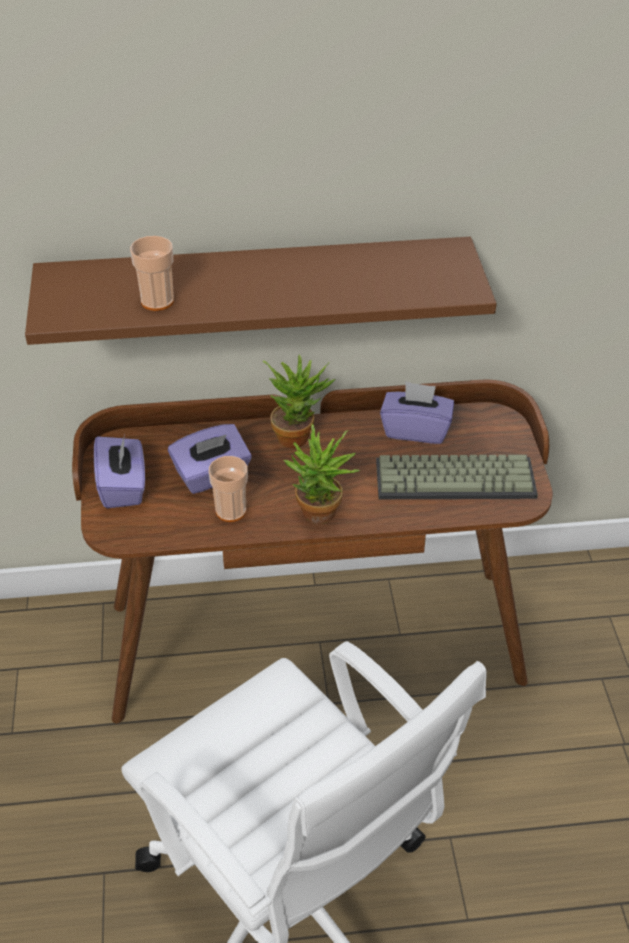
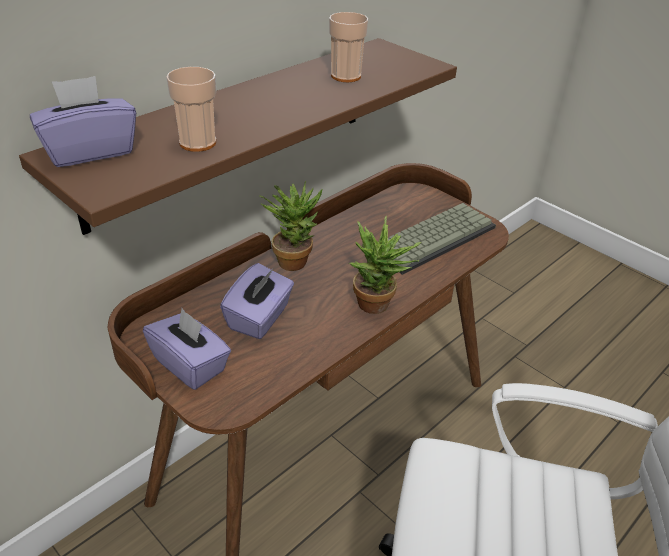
camera: 40 degrees left, 5 degrees down
cup [209,456,248,522] -> cup moved to [329,12,368,82]
purple tissue box [380,382,454,444] -> purple tissue box moved to [30,76,136,167]

